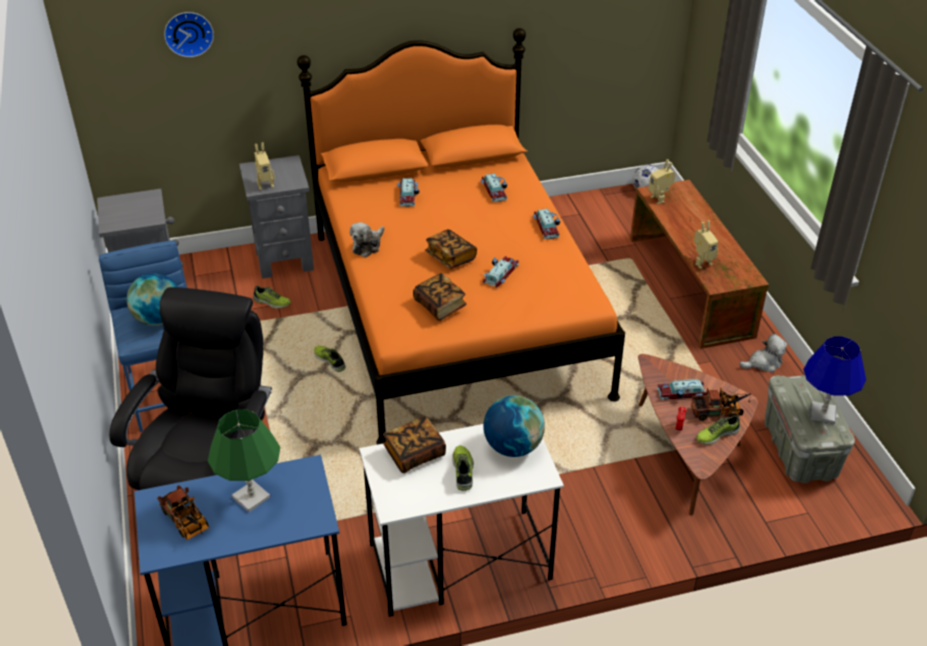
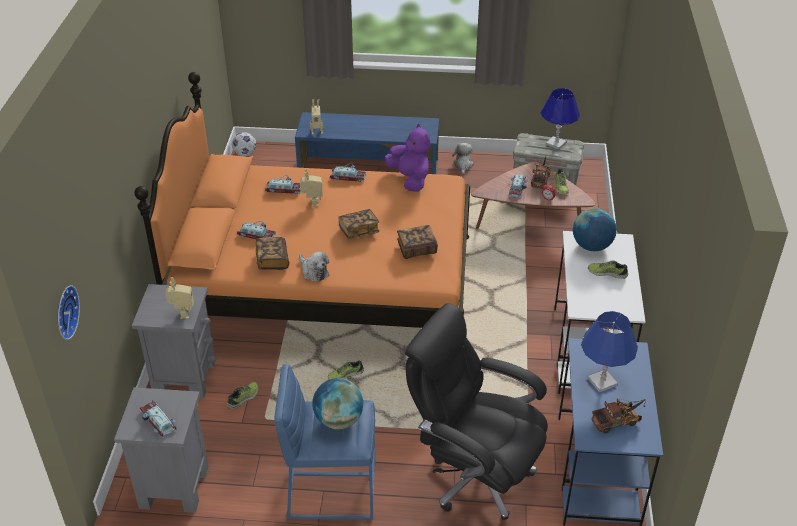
camera: 70 degrees left, 0 degrees up
wall clock [164,12,214,57] -> wall clock moved to [57,285,80,340]
green table lamp [208,409,280,512] -> blue table lamp [581,311,638,392]
book [383,416,446,473] -> book moved to [256,237,289,270]
toy car [483,256,519,289] -> toy car moved to [140,400,177,438]
brown bench [630,180,769,349] -> blue bench [295,112,439,174]
toy robot [694,221,718,269] -> toy robot moved to [300,168,323,207]
none -> purple plush toy [385,124,430,192]

